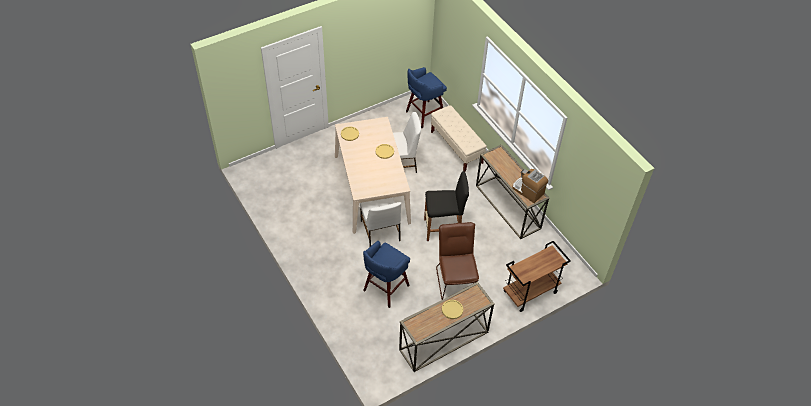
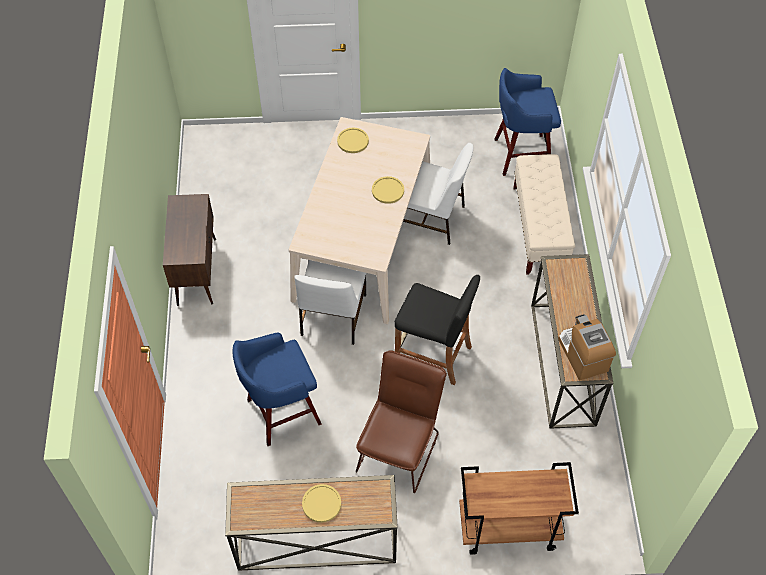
camera: 30 degrees right, 5 degrees up
none -> brown cabinet [163,194,216,306]

